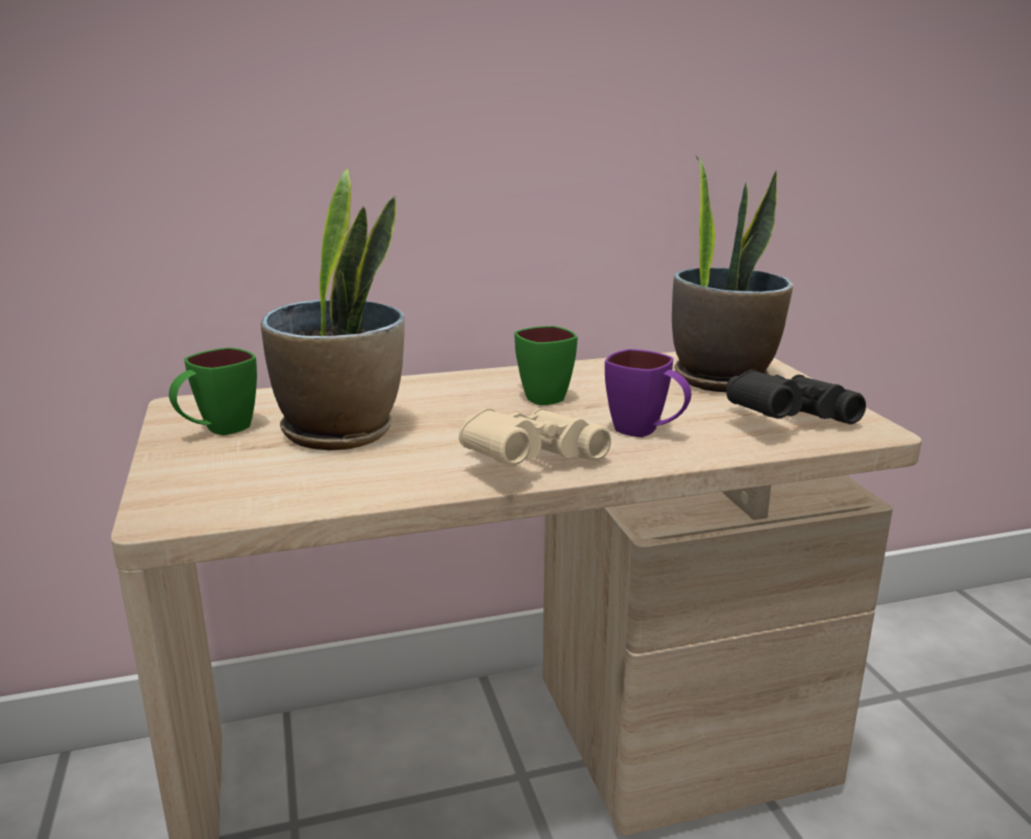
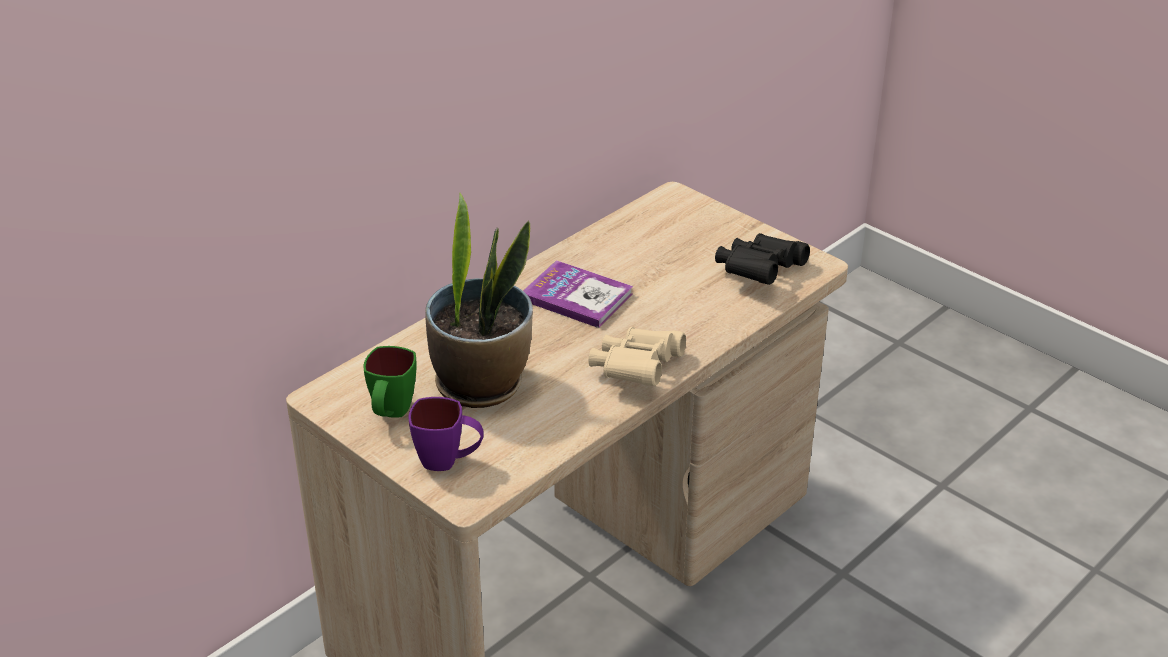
camera: 30 degrees left, 15 degrees up
green mug [515,326,577,405] -> book [523,260,633,328]
purple mug [605,349,691,437] -> purple mug moved to [409,397,484,471]
potted plant [672,156,793,392] -> none

